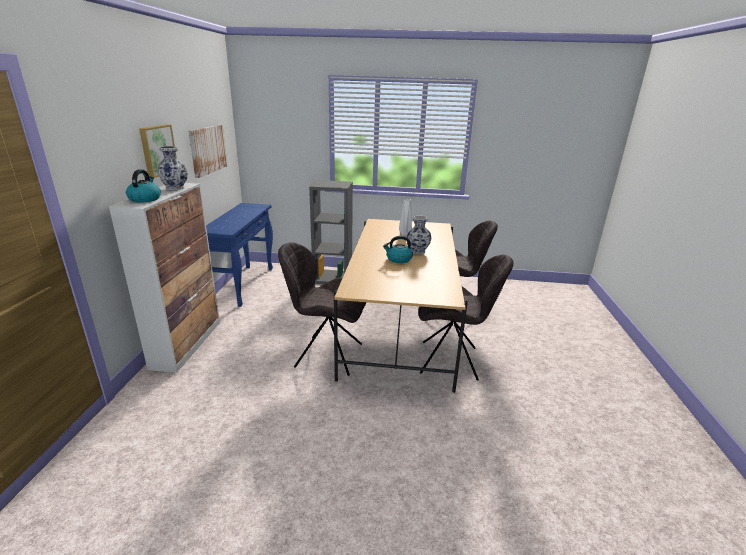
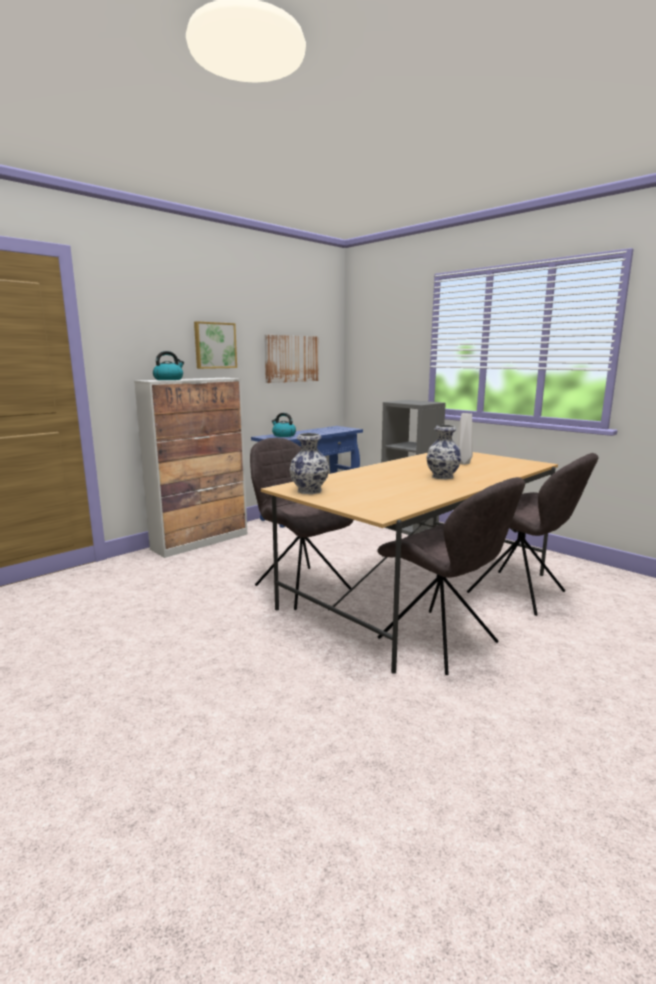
camera: 40 degrees right, 10 degrees down
vase [158,146,187,191] -> vase moved to [289,433,329,494]
kettle [383,236,413,263] -> kettle moved to [272,413,296,437]

